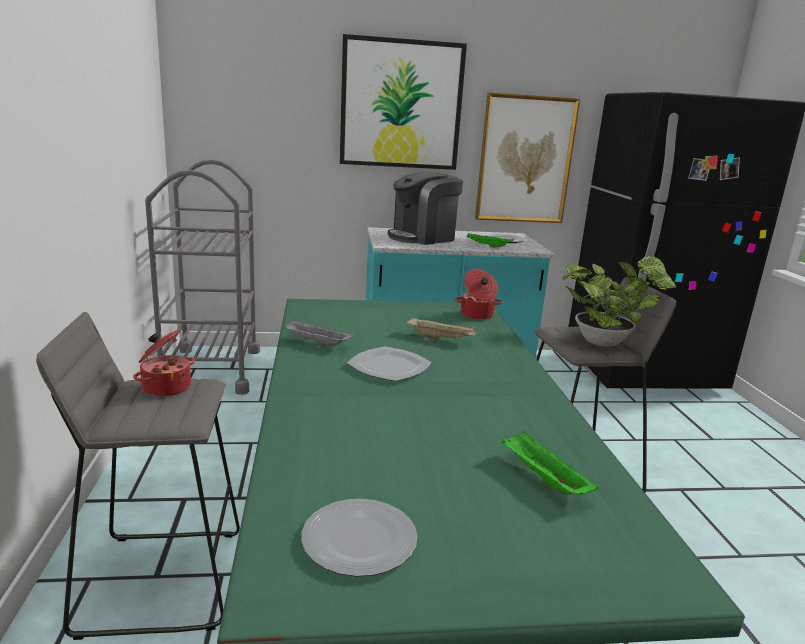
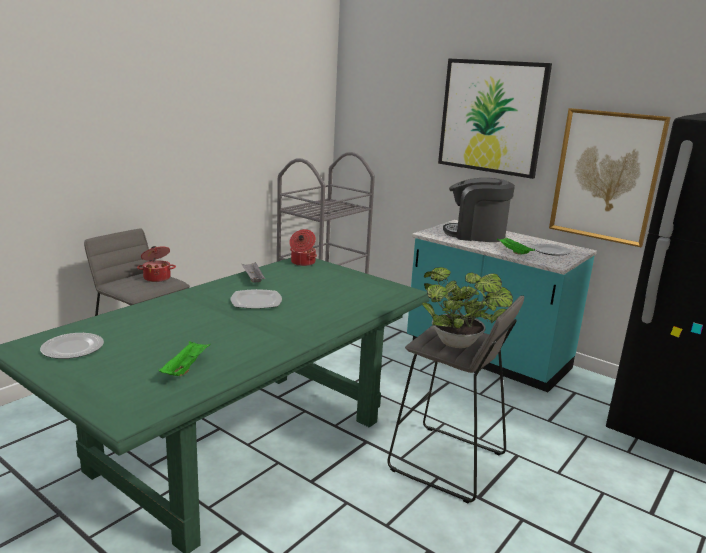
camera: 45 degrees right, 0 degrees up
beige tray [406,317,476,340] -> none
cooking pot [455,269,502,320] -> cooking pot moved to [289,229,317,266]

